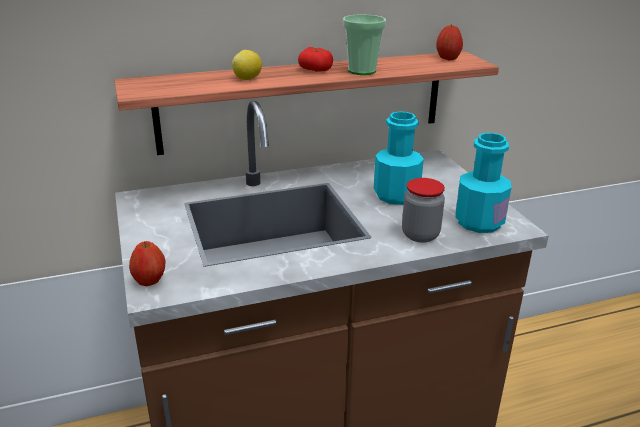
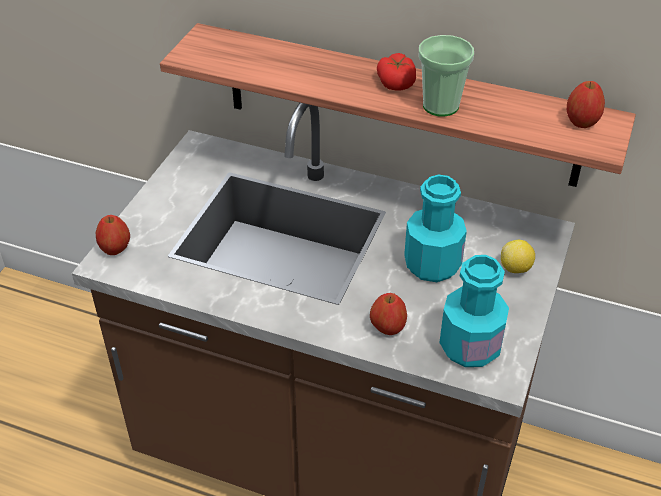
camera: 40 degrees right, 15 degrees up
lemon [232,50,262,80] -> lemon moved to [501,240,535,273]
jar [402,178,445,243] -> apple [370,293,407,335]

